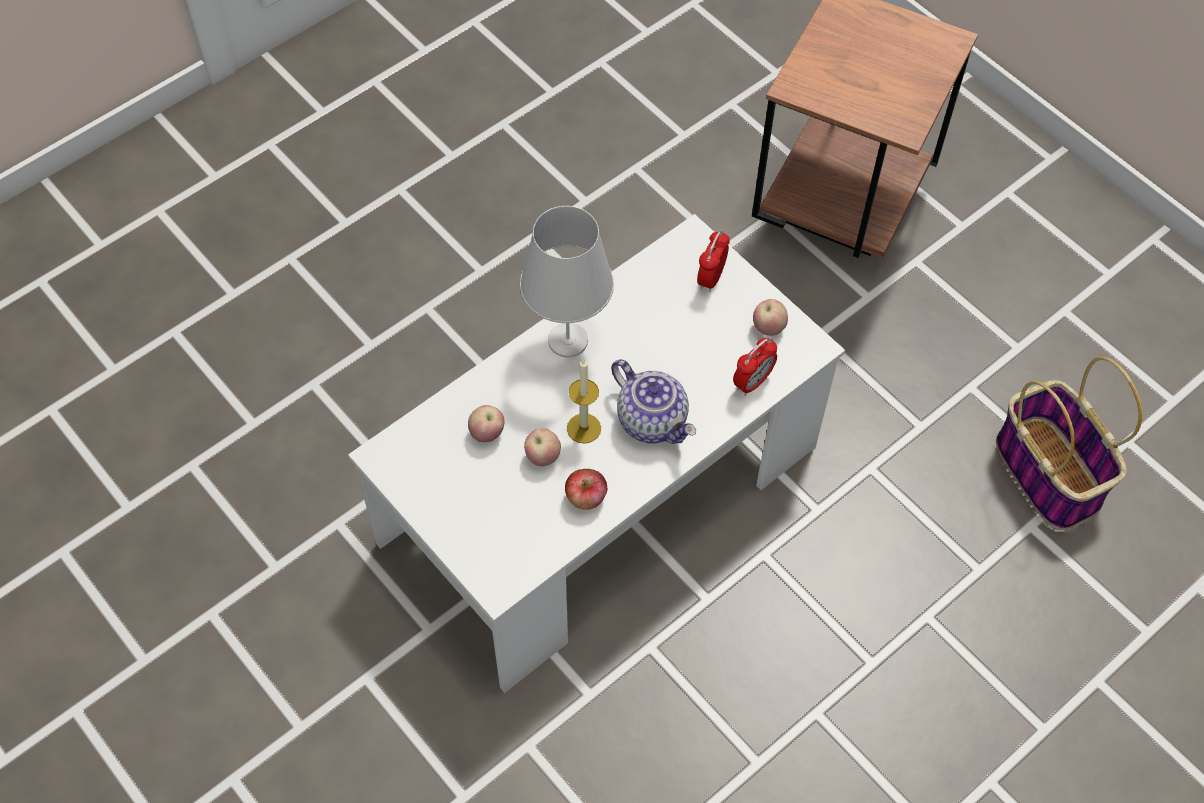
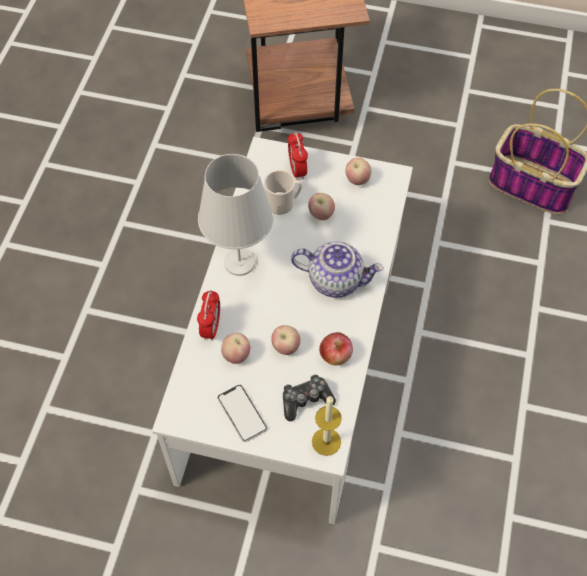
camera: 35 degrees left, 0 degrees up
candle [567,359,601,444] -> candle moved to [312,396,342,456]
alarm clock [733,338,777,396] -> alarm clock moved to [197,290,220,341]
none -> phone [217,385,268,442]
none -> mug [264,170,302,214]
none -> game controller [283,374,336,421]
none -> apple [308,193,335,220]

